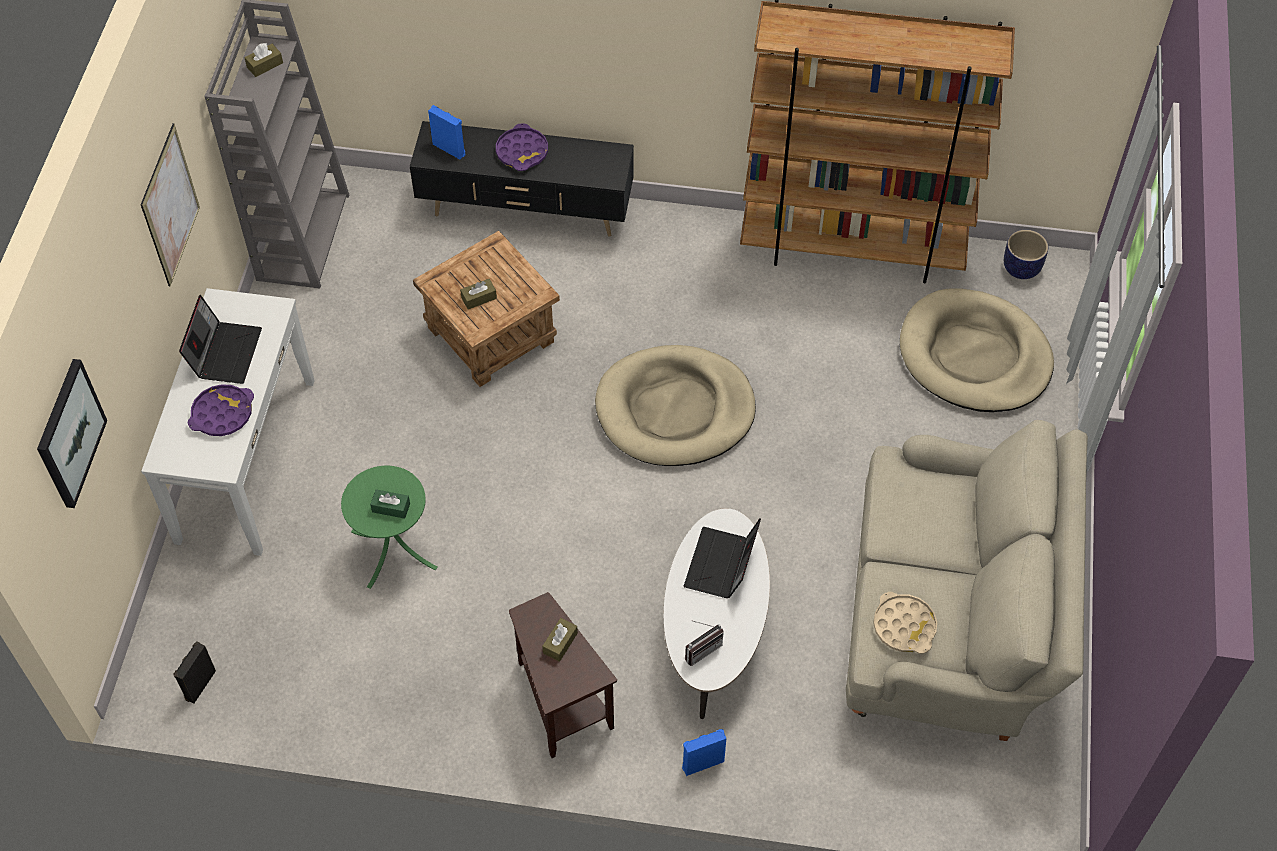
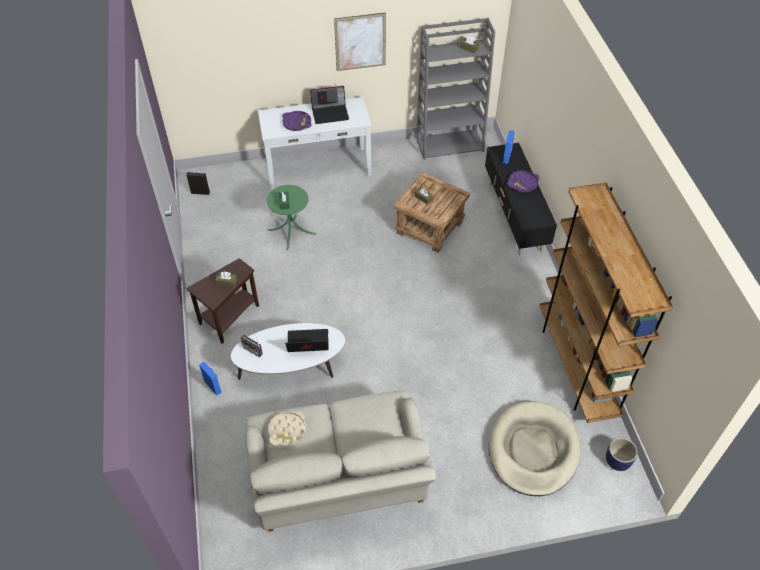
camera: 70 degrees right, 5 degrees down
picture [37,359,107,508] -> none
beige dog bed [595,345,756,466] -> none

